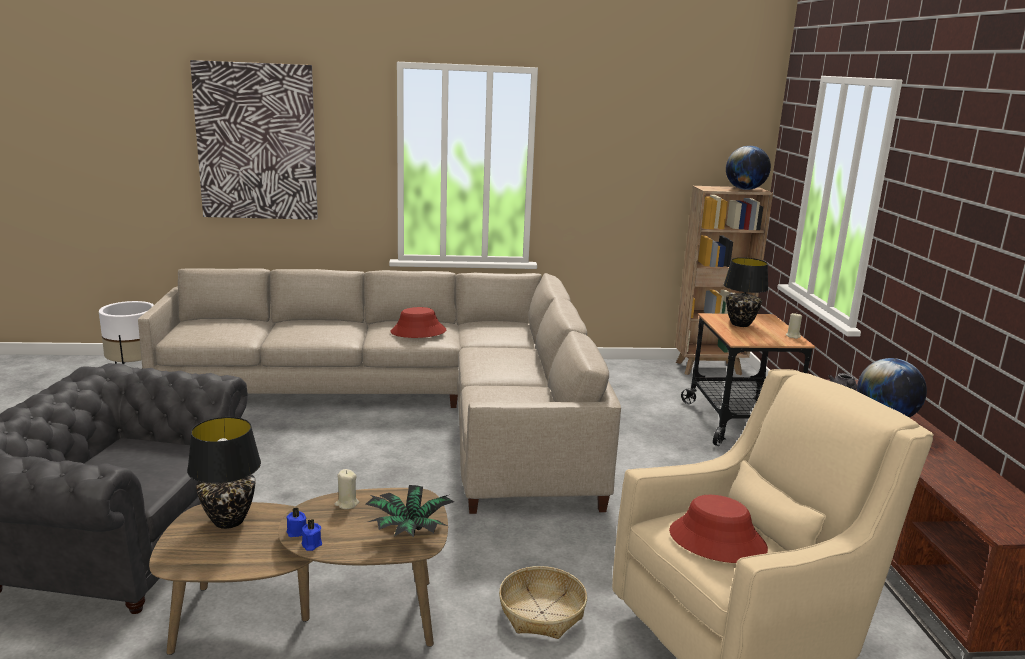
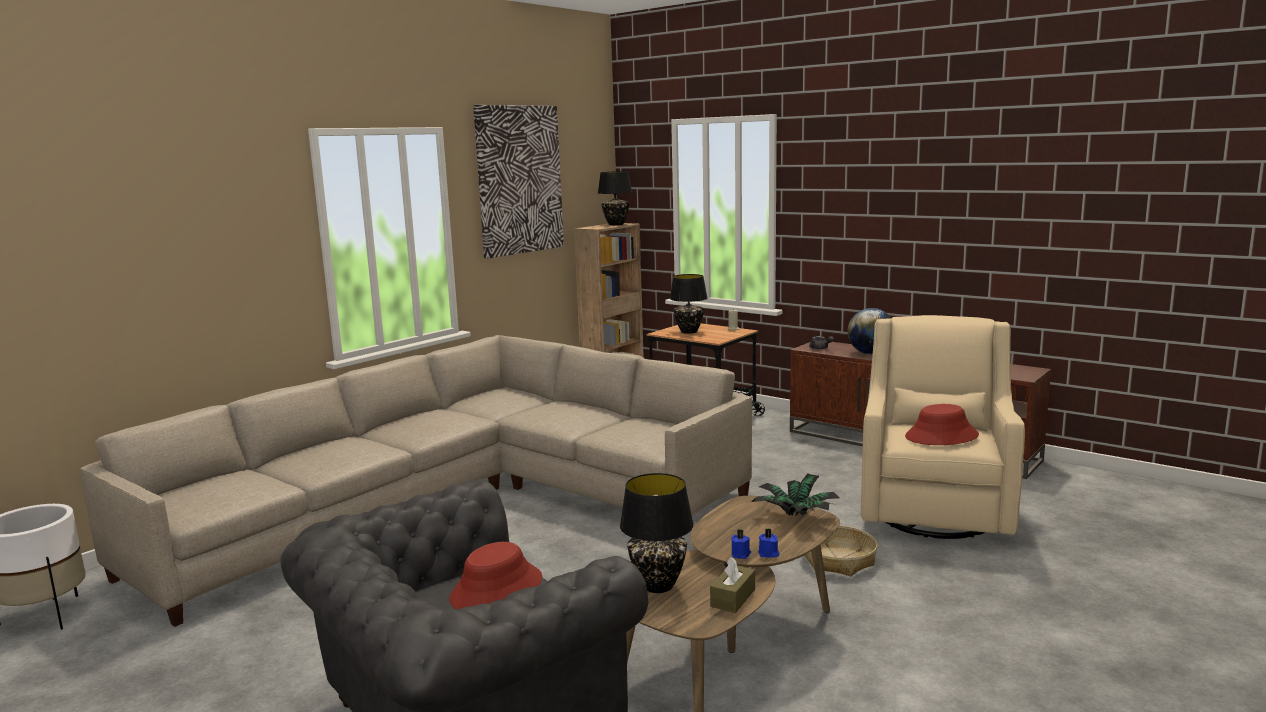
camera: 45 degrees left, 5 degrees down
picture [190,60,318,220] -> picture moved to [473,105,564,259]
beige candle [335,469,359,509] -> none
red hat [391,307,446,338] -> red hat moved to [449,542,543,610]
globe [726,146,771,190] -> black table lamp [598,171,632,225]
none -> brown tissue box [710,557,755,613]

